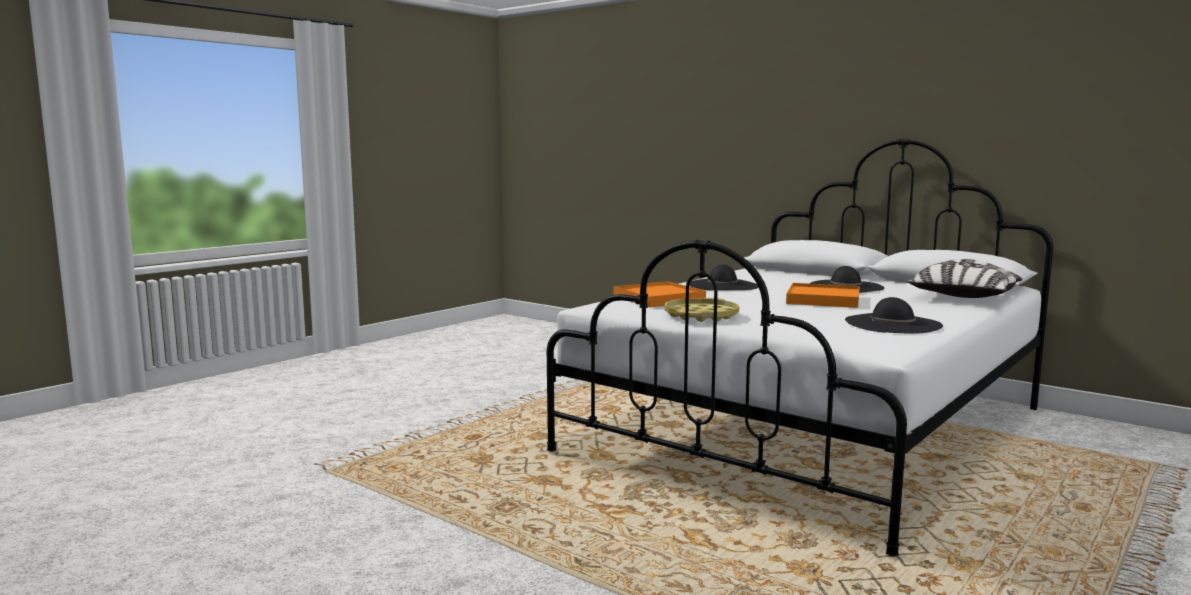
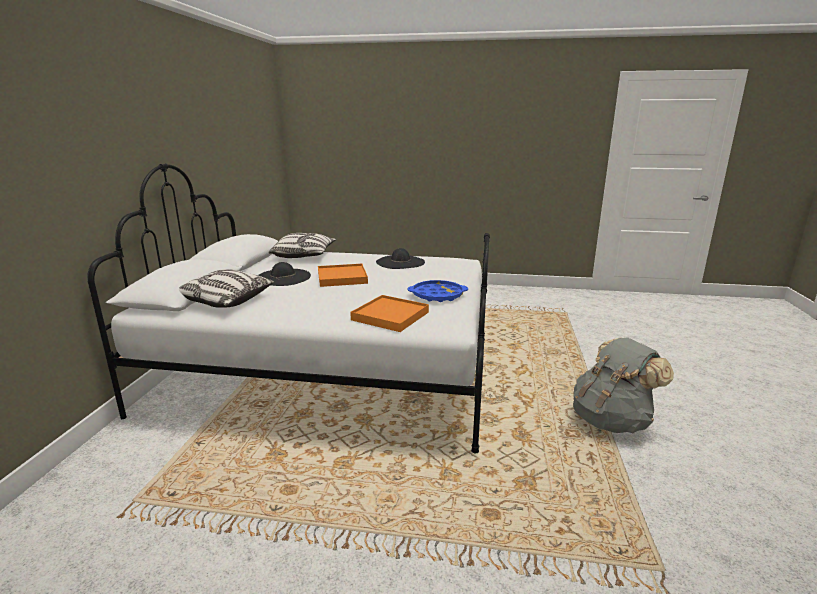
camera: 120 degrees left, 10 degrees up
yellow tray [665,298,739,322] -> blue tray [408,280,468,302]
black hat [686,265,758,290] -> none
none -> pillow [179,269,274,308]
none -> grey backpack [573,337,674,433]

